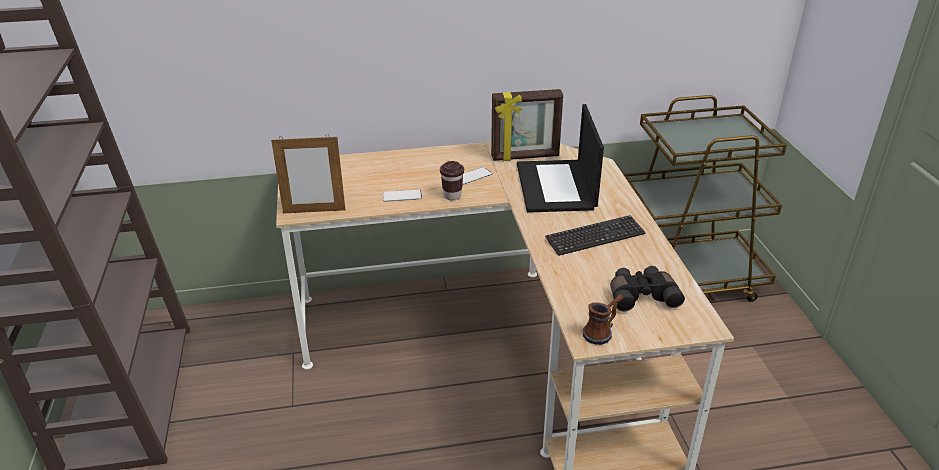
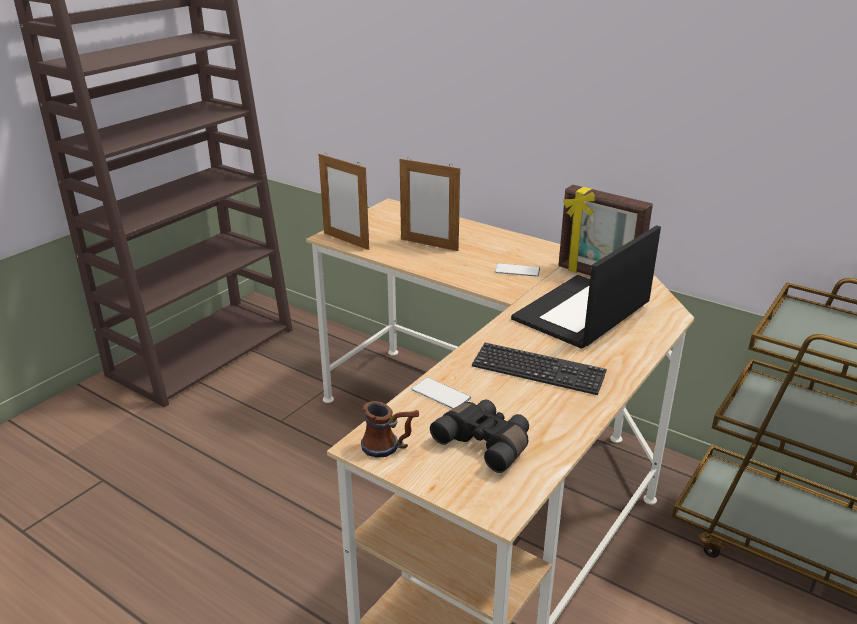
camera: 45 degrees right, 5 degrees down
phone [383,189,422,202] -> phone moved to [412,378,471,409]
brown cup [440,161,464,200] -> none
none -> picture frame [400,157,460,251]

